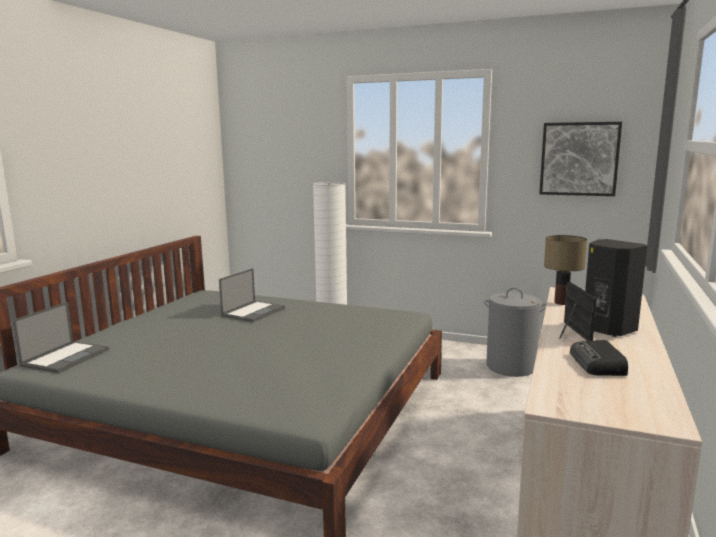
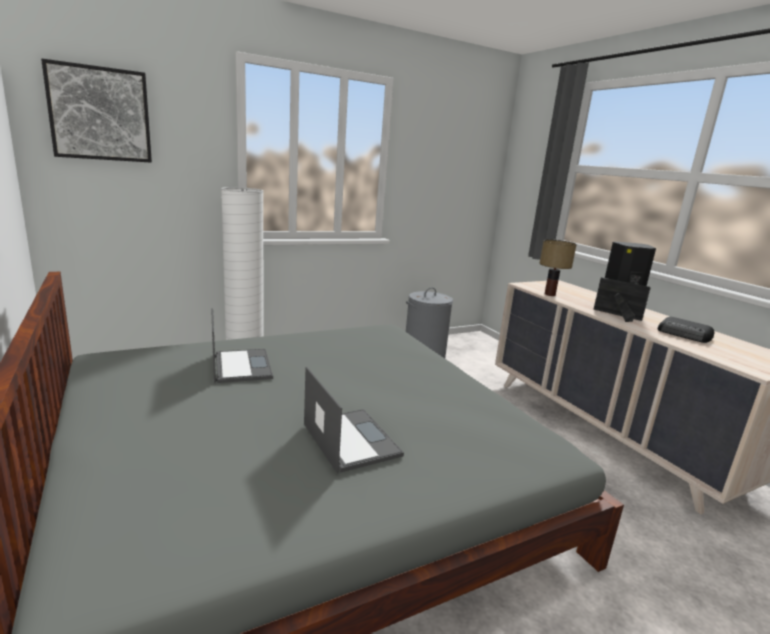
camera: 50 degrees left, 5 degrees up
laptop [12,302,109,373] -> laptop moved to [304,367,404,473]
picture [539,122,622,196] -> picture moved to [41,58,152,163]

